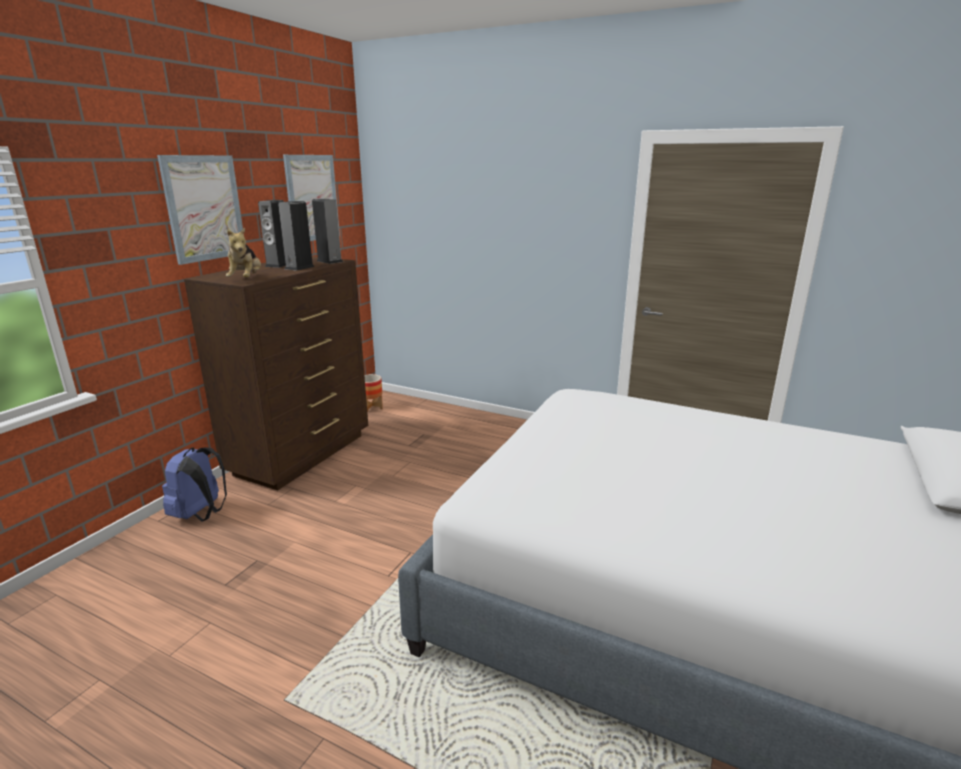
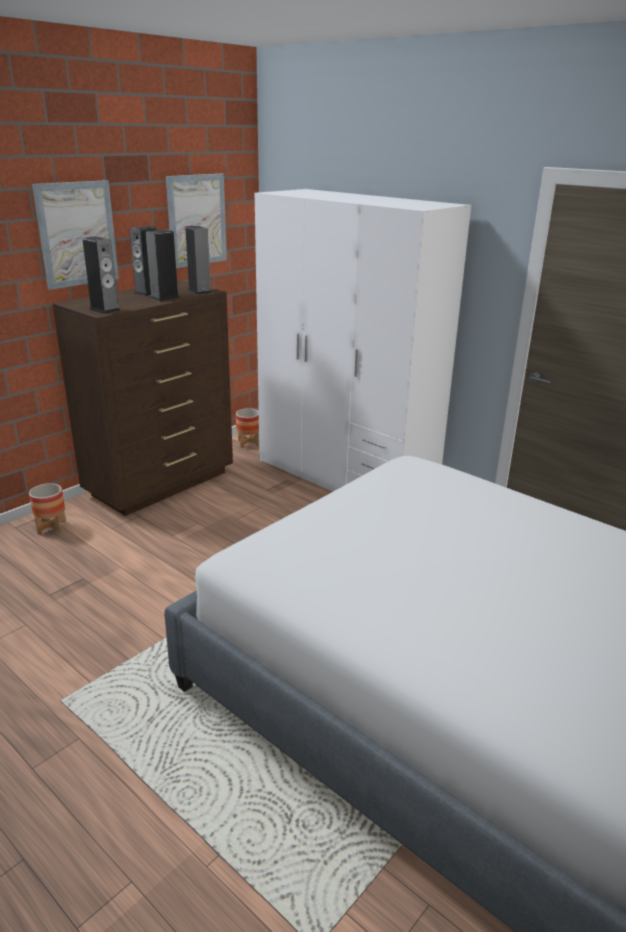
camera: 15 degrees right, 5 degrees up
blue backpack [162,447,227,521] -> planter [29,483,66,534]
plush toy [226,228,261,277] -> speaker [83,236,120,314]
none -> white wardrobe [255,189,471,492]

